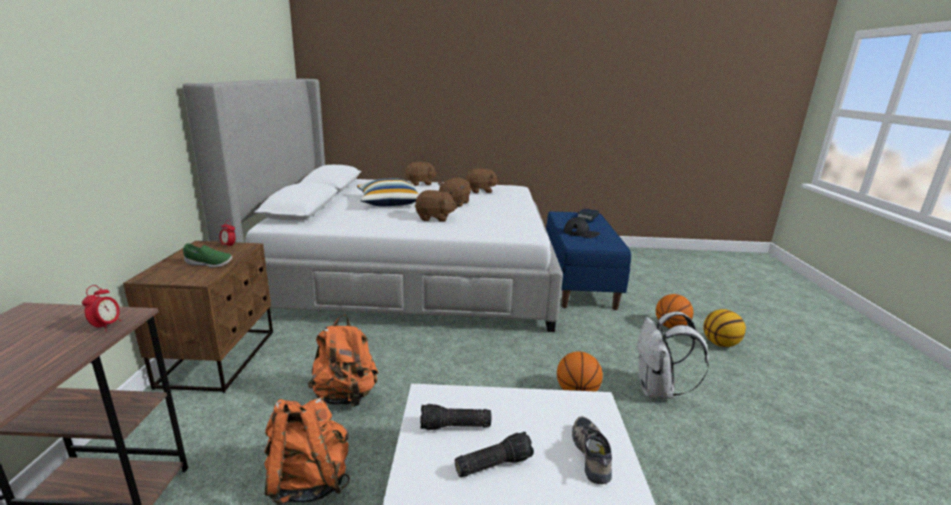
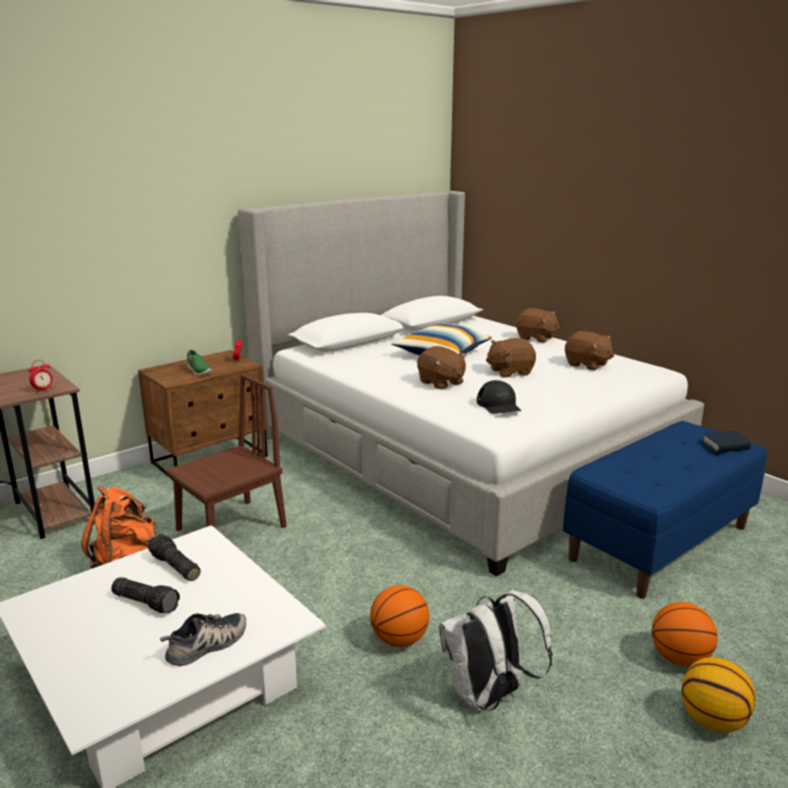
camera: 50 degrees right, 0 degrees up
orange backpack [308,315,378,407] -> brown chair [166,374,287,531]
black cap [564,218,600,238] -> black cap moved to [477,380,521,414]

